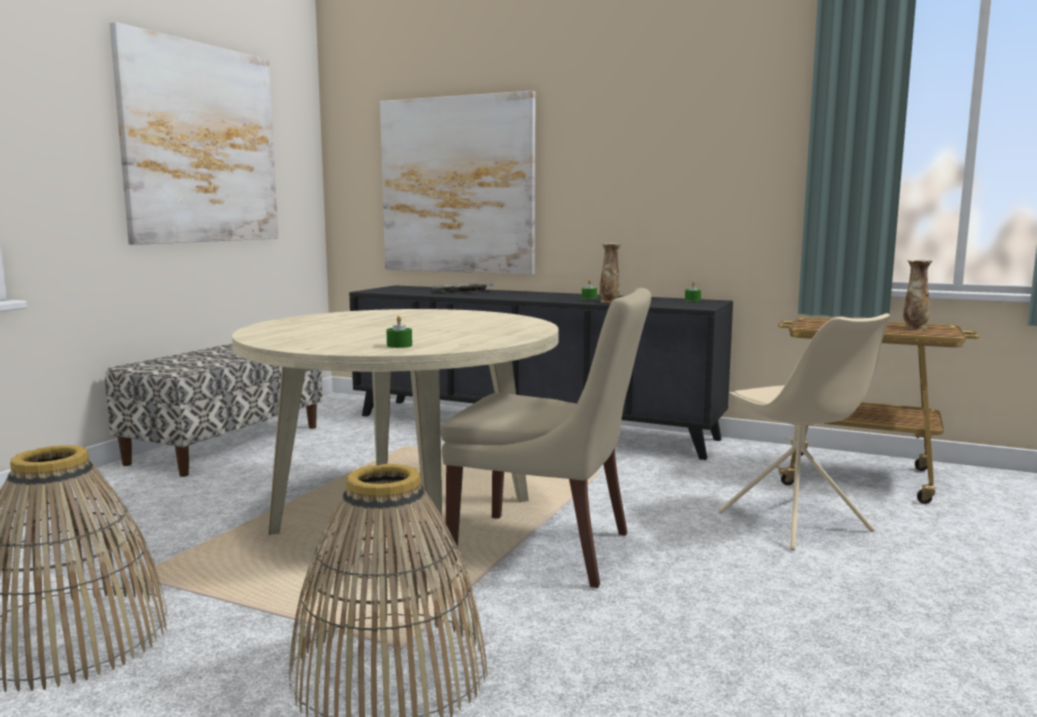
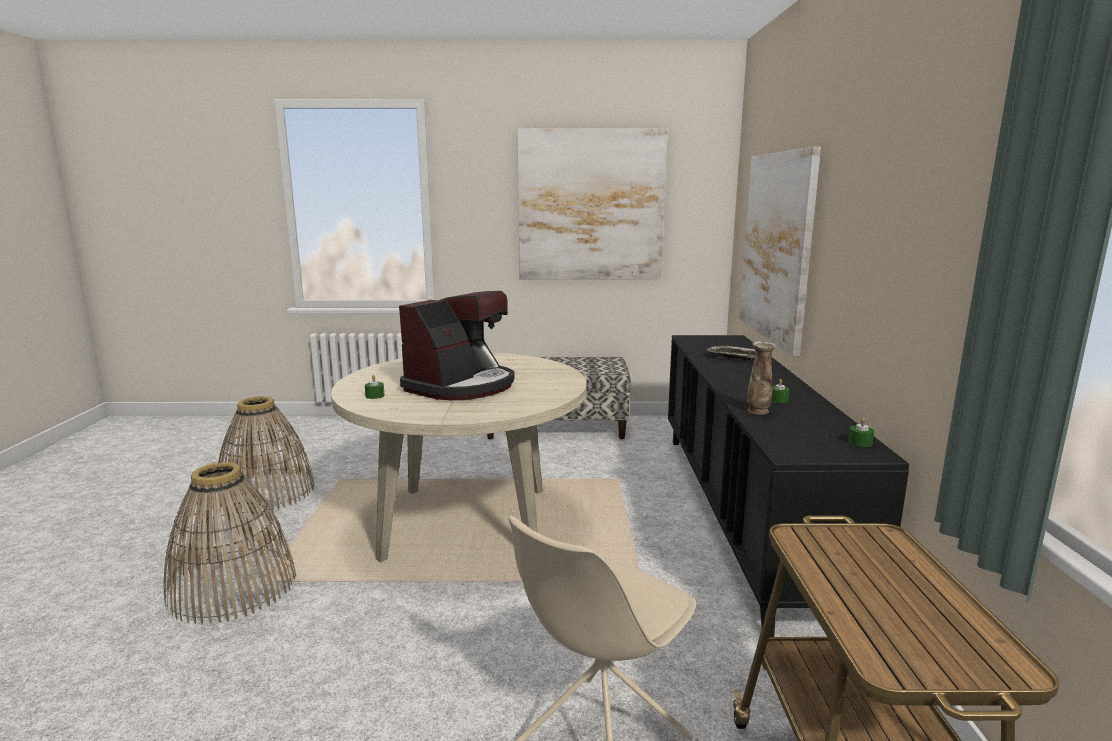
camera: 65 degrees right, 5 degrees up
beige chair [441,288,651,588] -> none
vase [903,260,933,330] -> none
none -> coffee machine [399,291,514,400]

